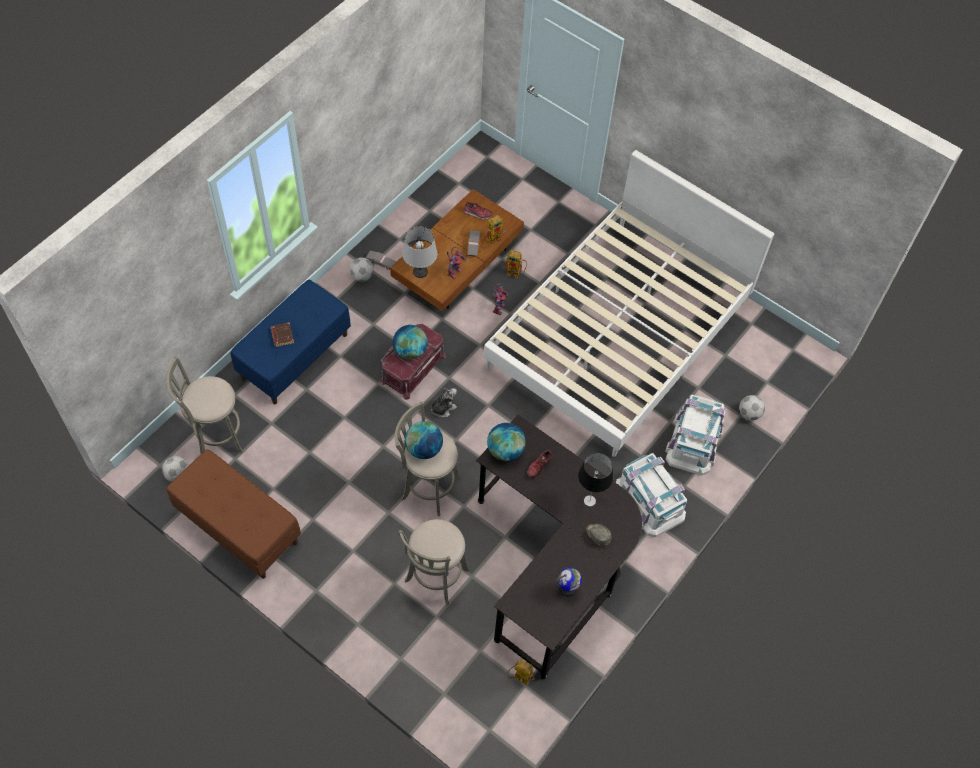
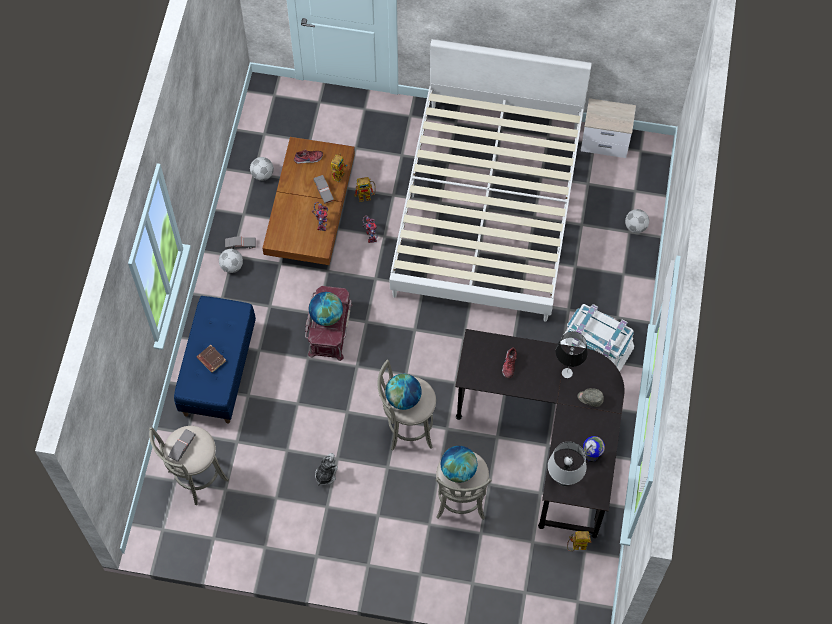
camera: 25 degrees left, 5 degrees up
football [162,456,189,482] -> football moved to [250,157,274,181]
brown bench [167,449,301,579] -> none
grey table lamp [402,227,437,278] -> grey table lamp moved to [548,441,586,486]
plush toy [429,388,457,418] -> plush toy moved to [315,453,338,486]
globe [487,423,526,461] -> globe moved to [441,446,477,483]
white storage box [665,395,726,475] -> none
none -> grey toy car [168,429,195,462]
none -> nightstand [581,98,636,158]

